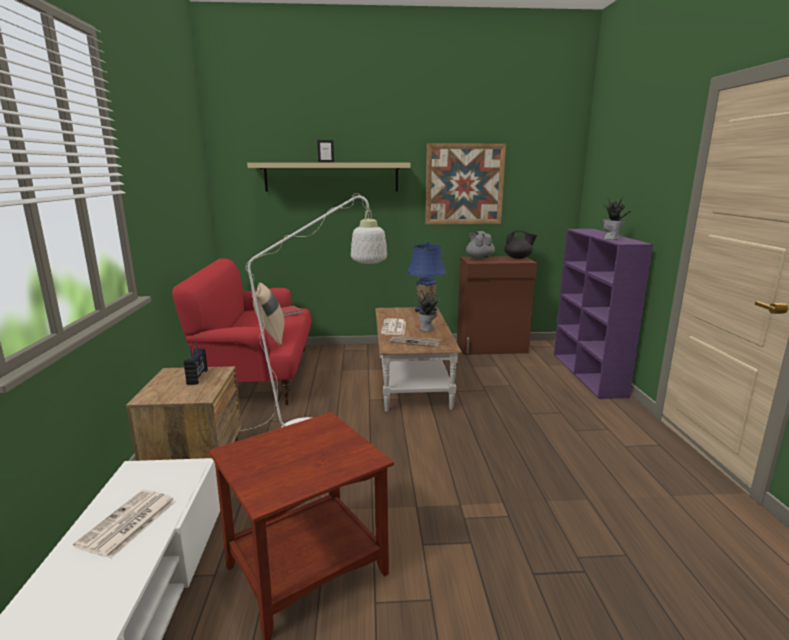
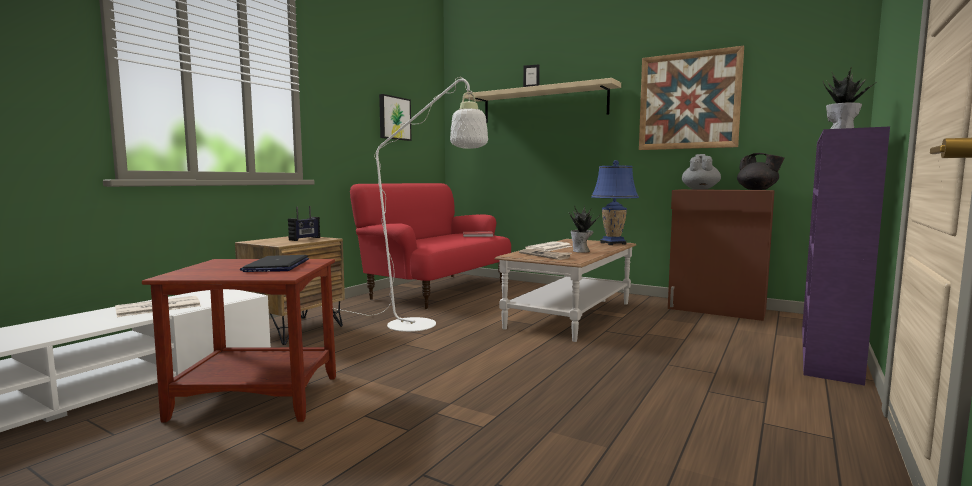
camera: 35 degrees right, 10 degrees down
beige pillow [253,283,285,346] -> none
none -> laptop [240,255,309,272]
none -> picture [379,94,411,141]

